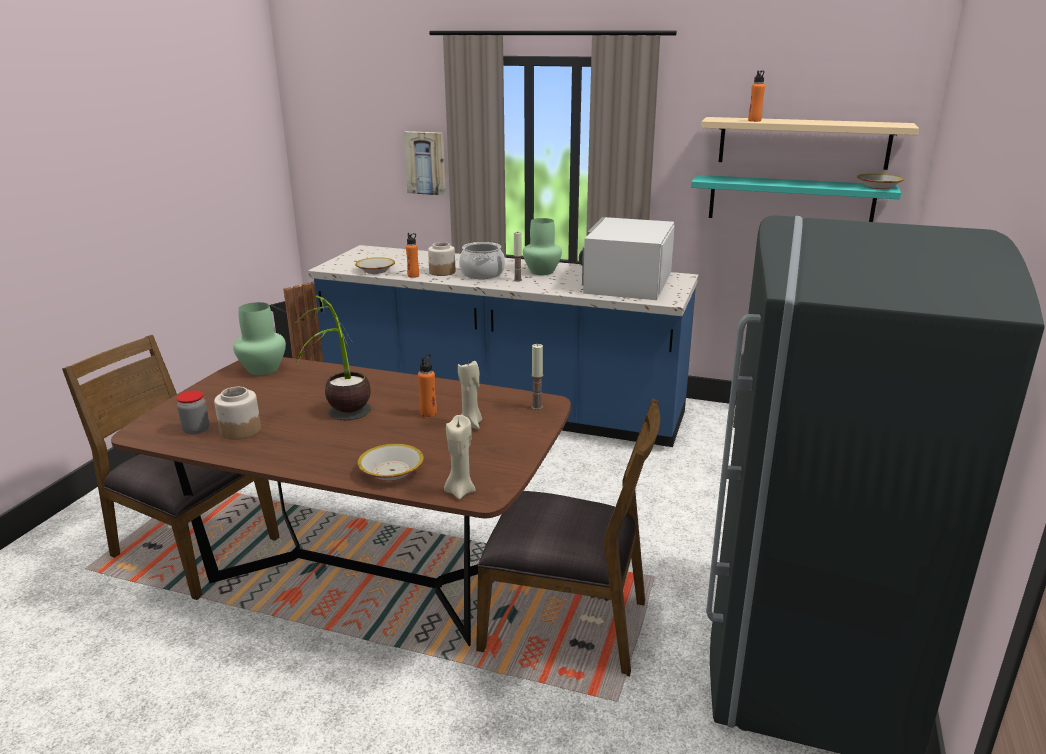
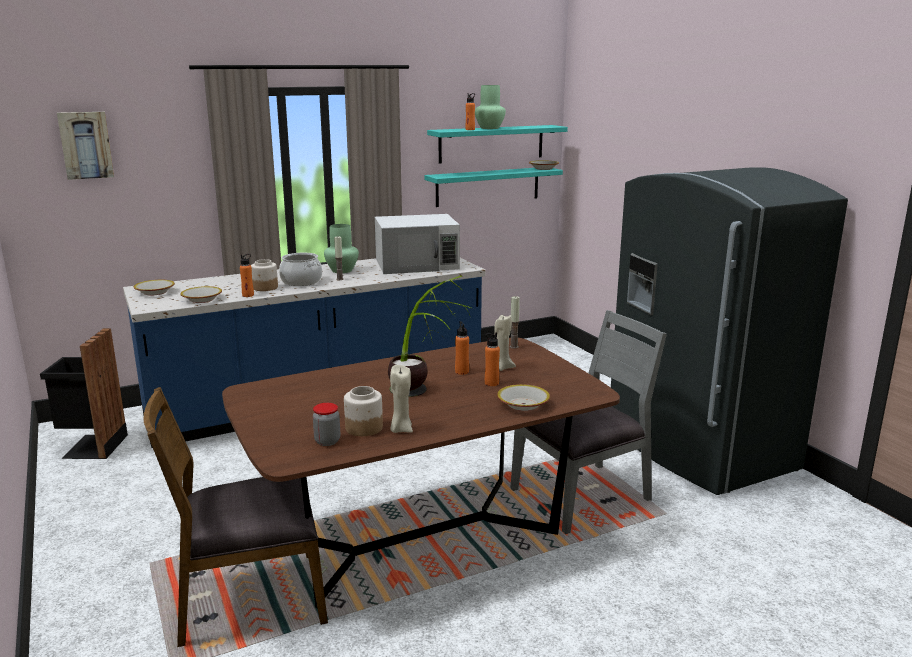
camera: 45 degrees left, 5 degrees down
green vase [233,302,286,375] -> green vase moved to [475,85,506,129]
picture [403,131,446,196] -> picture moved to [57,112,114,180]
beige candle [444,415,476,499] -> beige candle moved to [390,365,413,433]
brown chair [476,398,660,676] -> grey chair [510,310,667,534]
white microwave [579,217,675,300] -> white microwave turned 75 degrees counterclockwise [375,214,460,274]
beige shelf [701,117,919,170] -> turquoise shelf [427,125,568,163]
none -> bowl [134,280,175,295]
none -> orange bottle [485,332,500,386]

